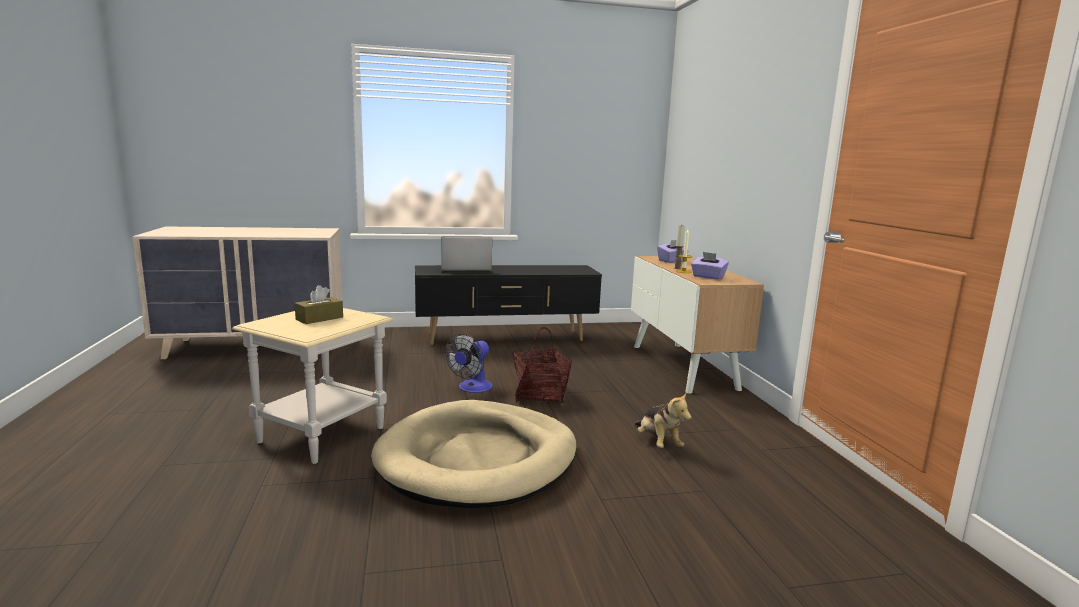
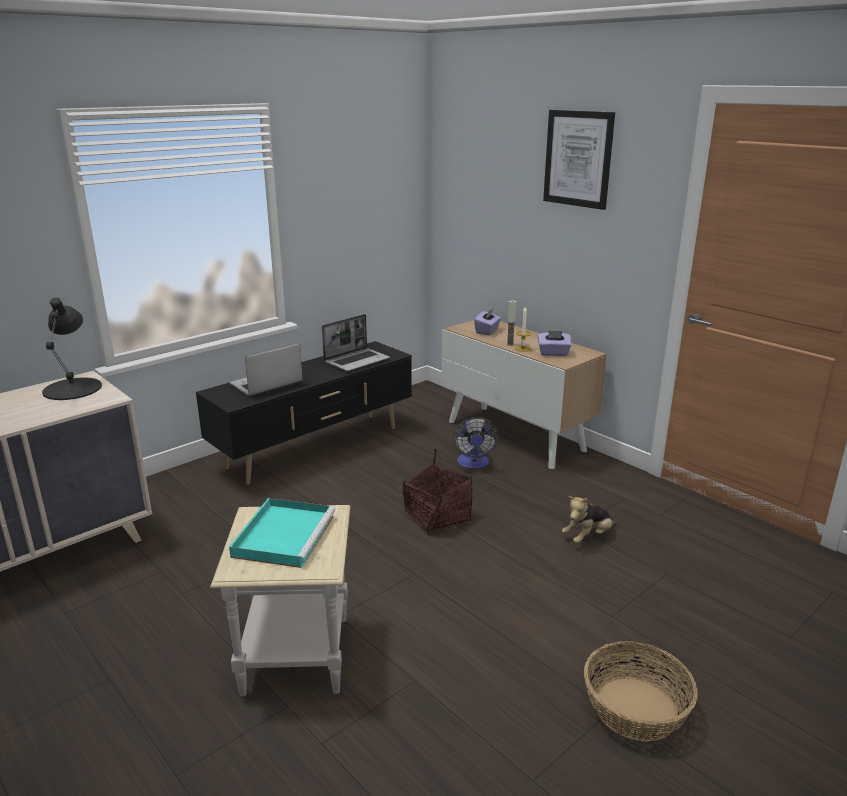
camera: 30 degrees left, 10 degrees up
brown tissue box [295,285,343,324] -> turquoise tray [229,498,335,568]
beige dog bed [371,400,577,508] -> none
fan [445,334,493,393] -> fan moved to [453,418,499,469]
plush toy [635,391,692,448] -> plush toy turned 105 degrees clockwise [562,496,616,543]
none -> black table lamp [42,298,102,400]
none -> laptop [322,314,390,372]
none -> picture [543,110,615,210]
none -> basket [584,641,698,742]

